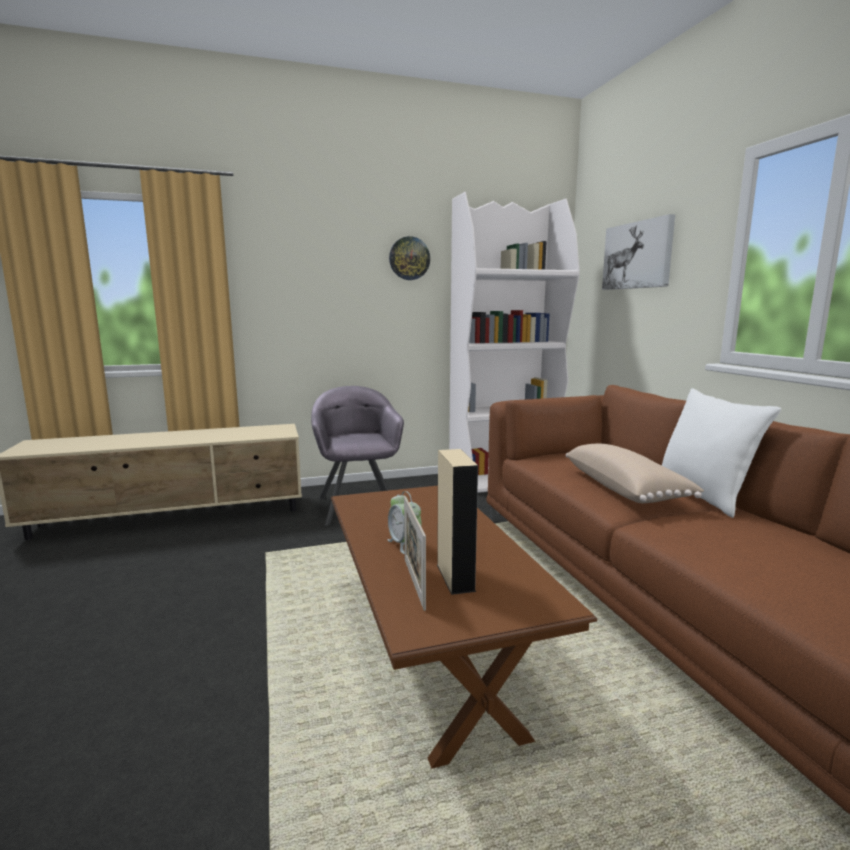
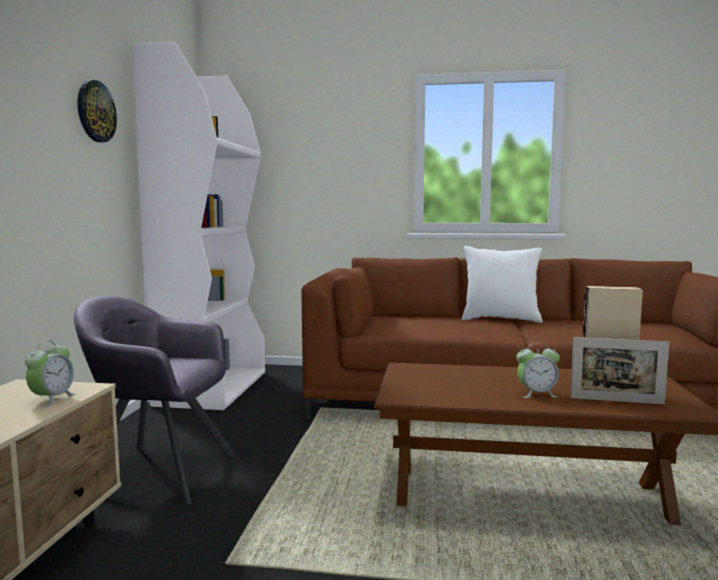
camera: 65 degrees left, 5 degrees down
beige pillow [566,444,704,503] -> none
picture [602,214,675,290] -> none
none -> alarm clock [25,340,76,407]

